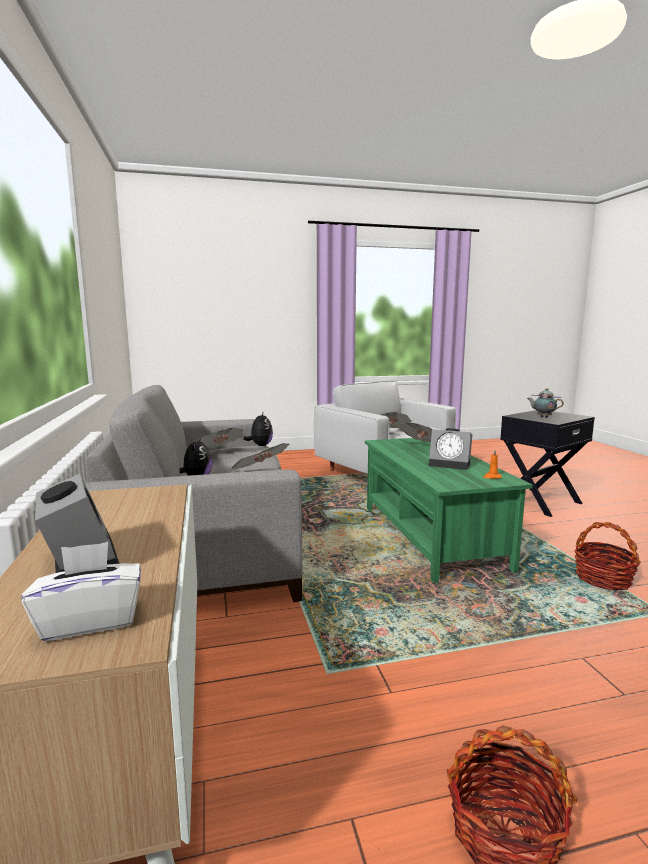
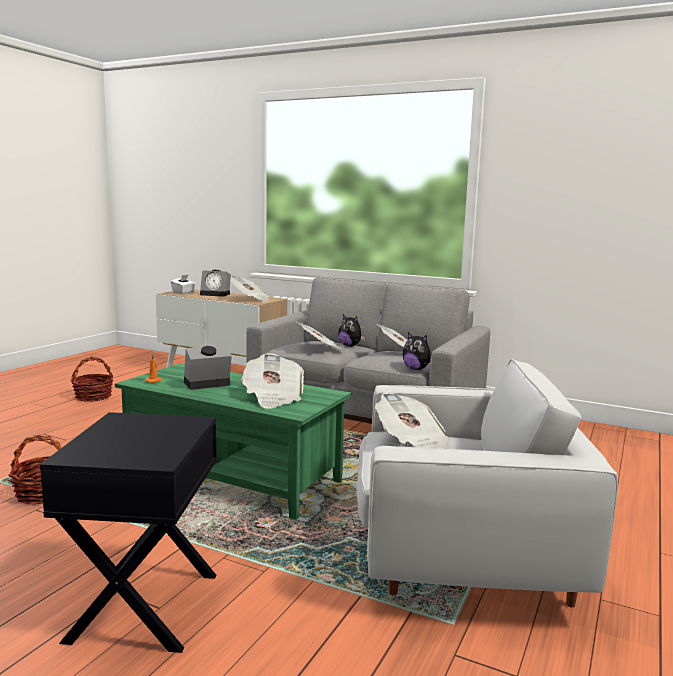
camera: 130 degrees right, 0 degrees up
teapot [527,388,564,418] -> none
none -> newspaper [230,275,270,302]

